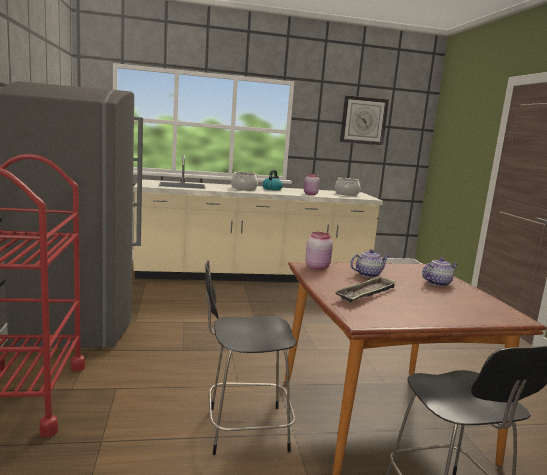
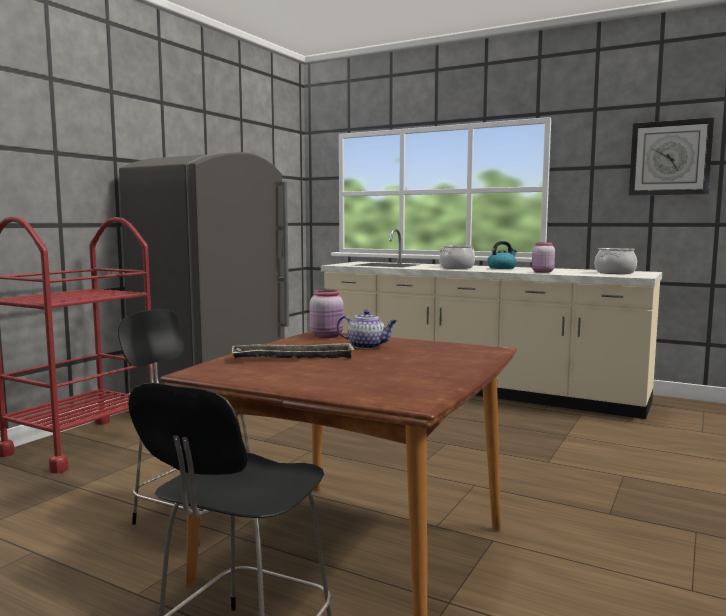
camera: 40 degrees right, 5 degrees down
teapot [422,257,457,287] -> none

